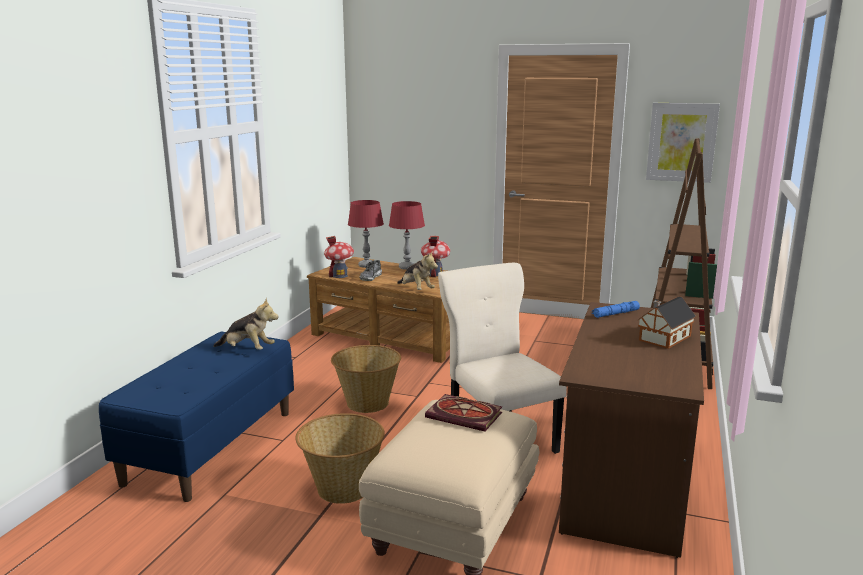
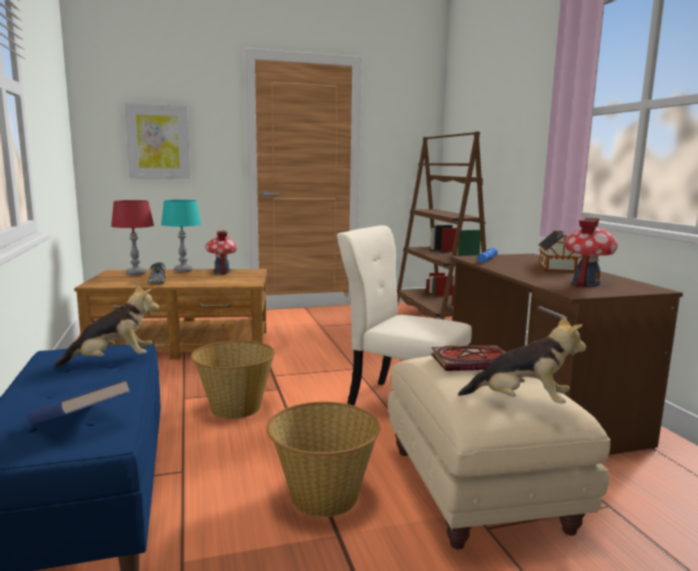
camera: 35 degrees left, 5 degrees down
toy house [324,236,354,278] -> toy house moved to [565,217,618,287]
red table lamp [389,201,425,270] -> turquoise table lamp [161,200,201,272]
plush toy [397,250,438,290] -> plush toy moved to [458,315,586,404]
picture [646,103,720,183] -> picture moved to [124,103,190,179]
none -> blue book [27,379,131,425]

